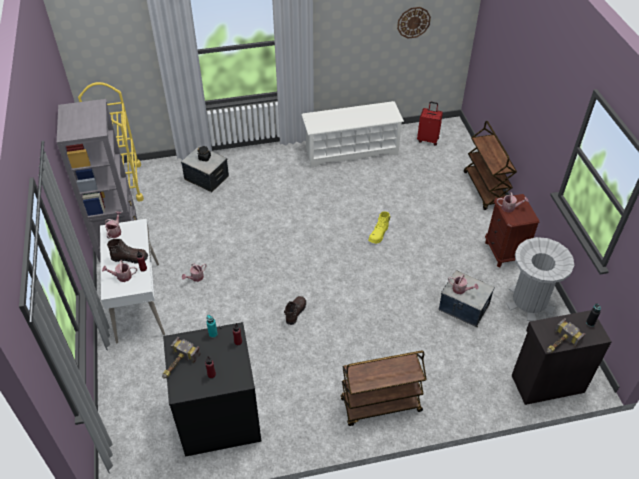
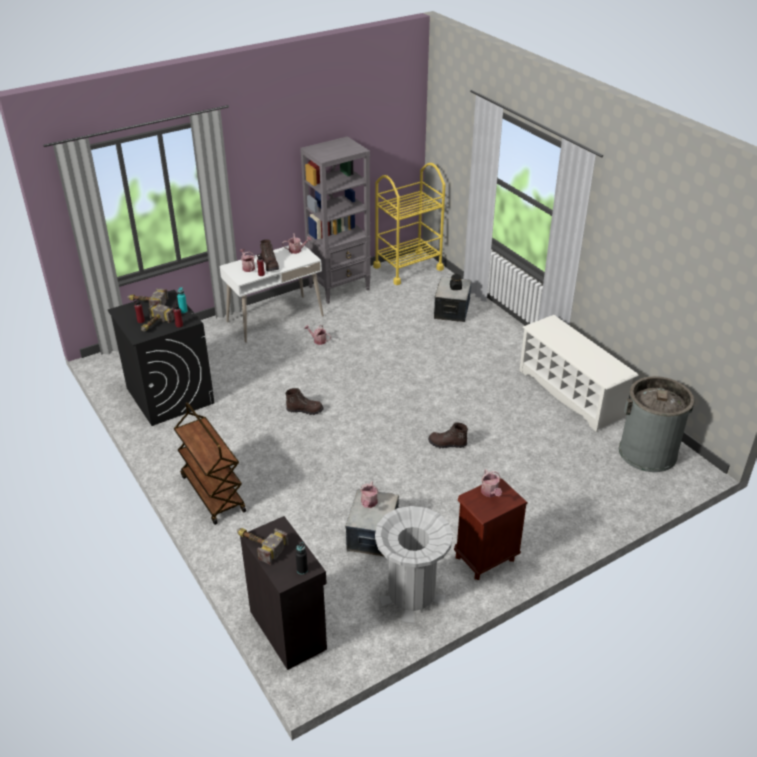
camera: 70 degrees right, 10 degrees down
yellow boot [368,212,391,244] -> brown boot [428,423,468,449]
wall clock [397,7,431,39] -> none
red suitcase [417,102,443,146] -> grey trash can [619,376,695,472]
brown cart [464,121,517,210] -> none
none -> hammer [141,303,175,331]

